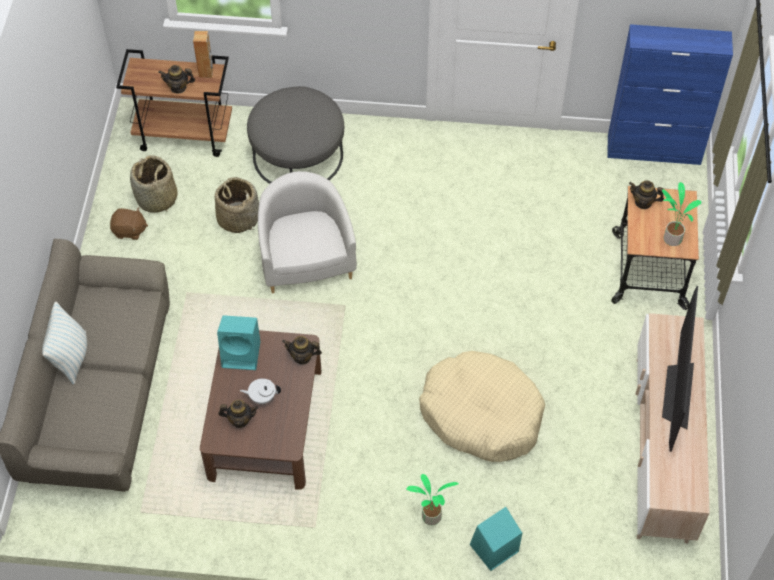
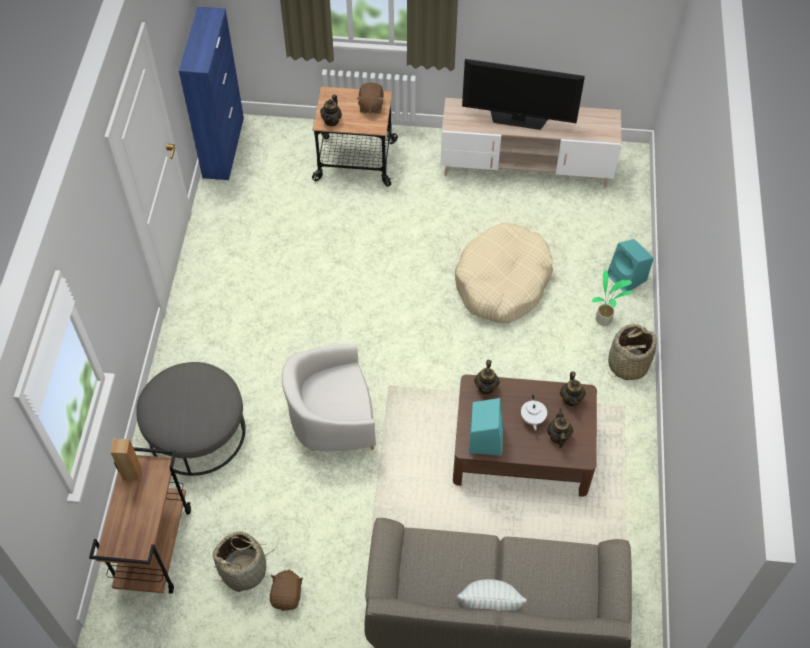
camera: 90 degrees left, 0 degrees up
teapot [158,65,195,94] -> teapot moved to [560,372,586,406]
basket [215,177,259,233] -> basket moved to [608,324,657,380]
potted plant [662,182,702,246] -> brown plush toy [357,82,384,113]

